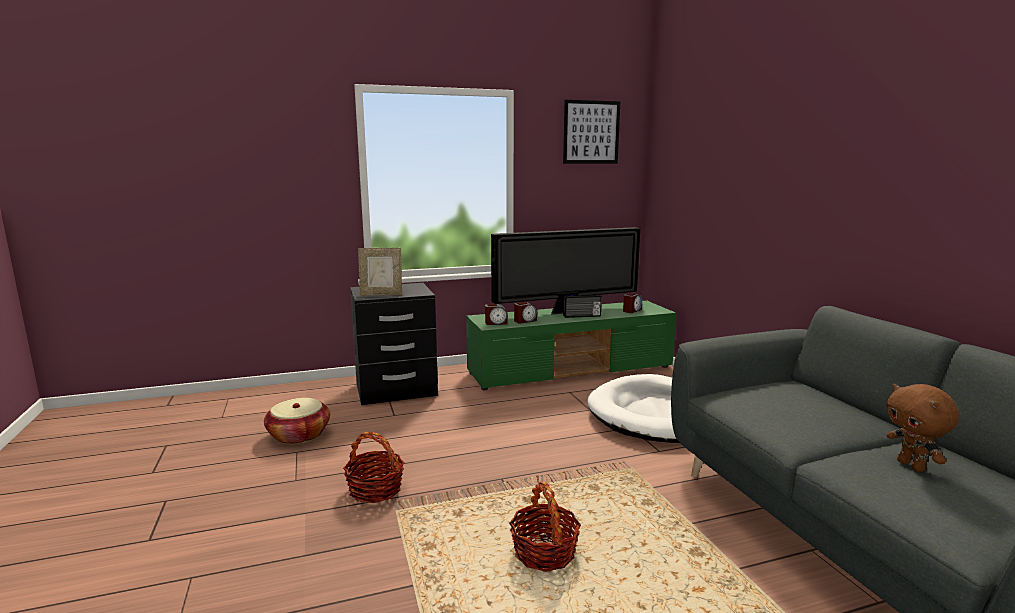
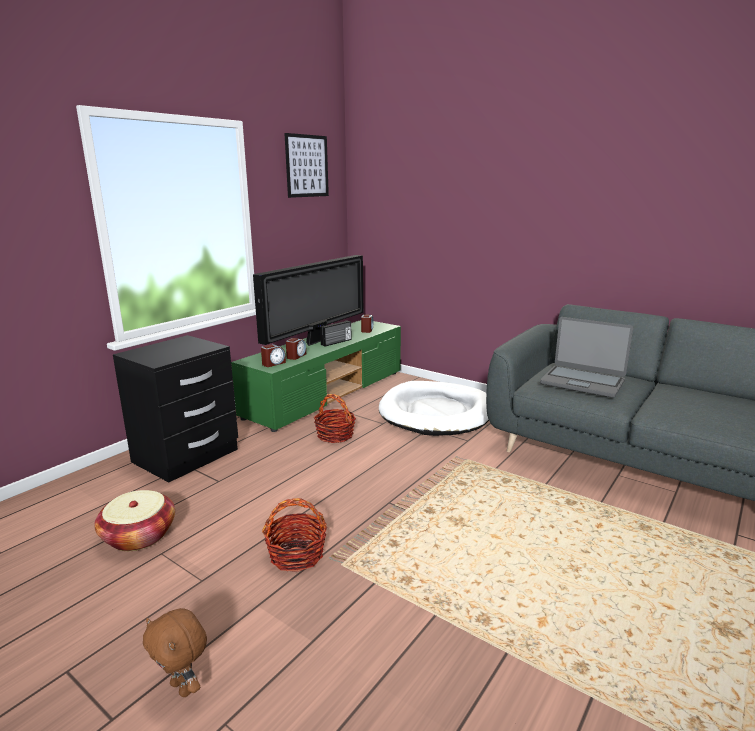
camera: 35 degrees left, 5 degrees up
picture frame [358,248,402,296] -> none
basket [509,481,581,572] -> basket moved to [314,394,356,443]
brown plush toy [887,383,959,472] -> brown plush toy moved to [143,608,207,697]
none -> laptop [540,317,633,398]

